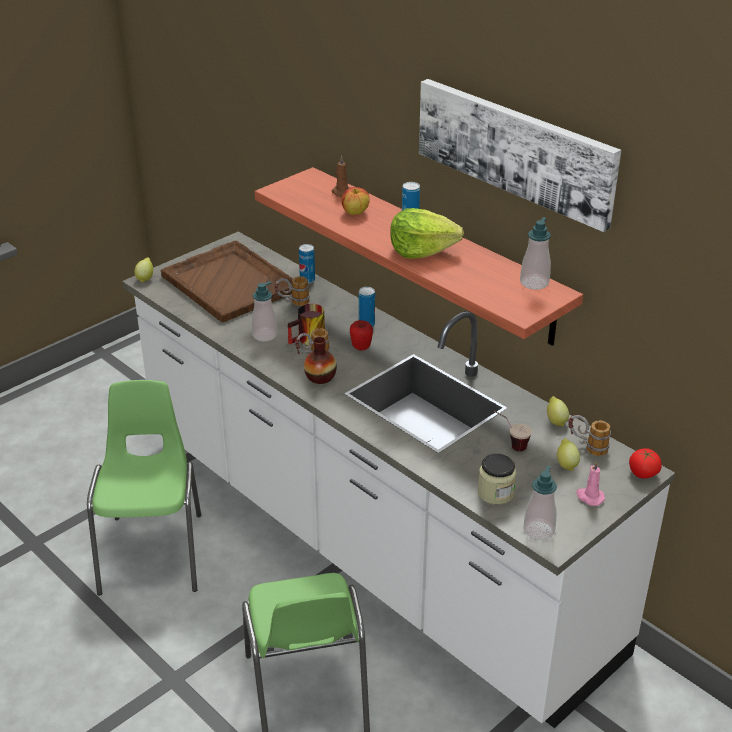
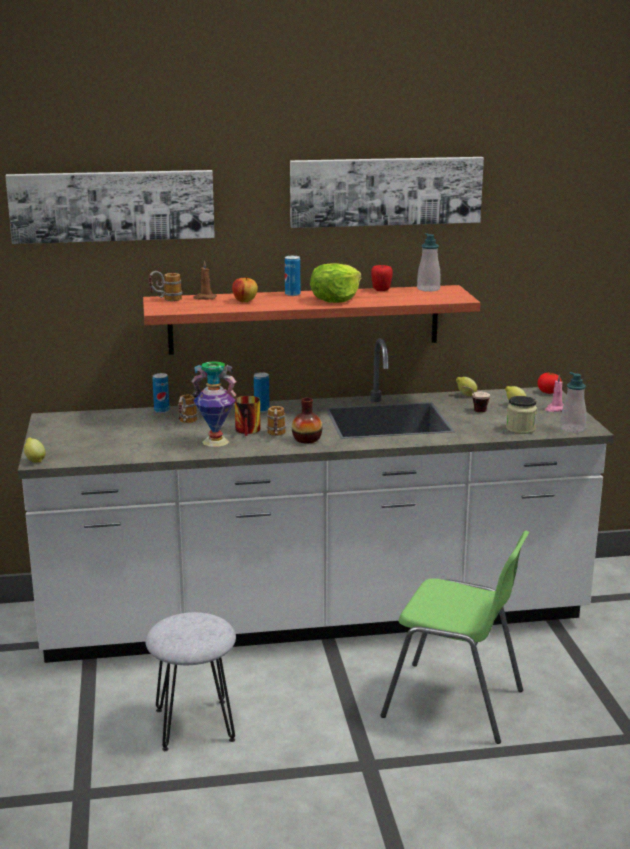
camera: 55 degrees left, 15 degrees down
green chair [87,380,201,596] -> grey stool [145,612,236,751]
brown tray [160,240,293,322] -> none
soap dispenser [252,281,277,342] -> vase [191,361,236,447]
apple [350,320,373,350] -> apple moved to [371,265,393,291]
mug [568,415,611,456] -> mug moved to [148,271,182,301]
none -> picture [5,170,215,244]

